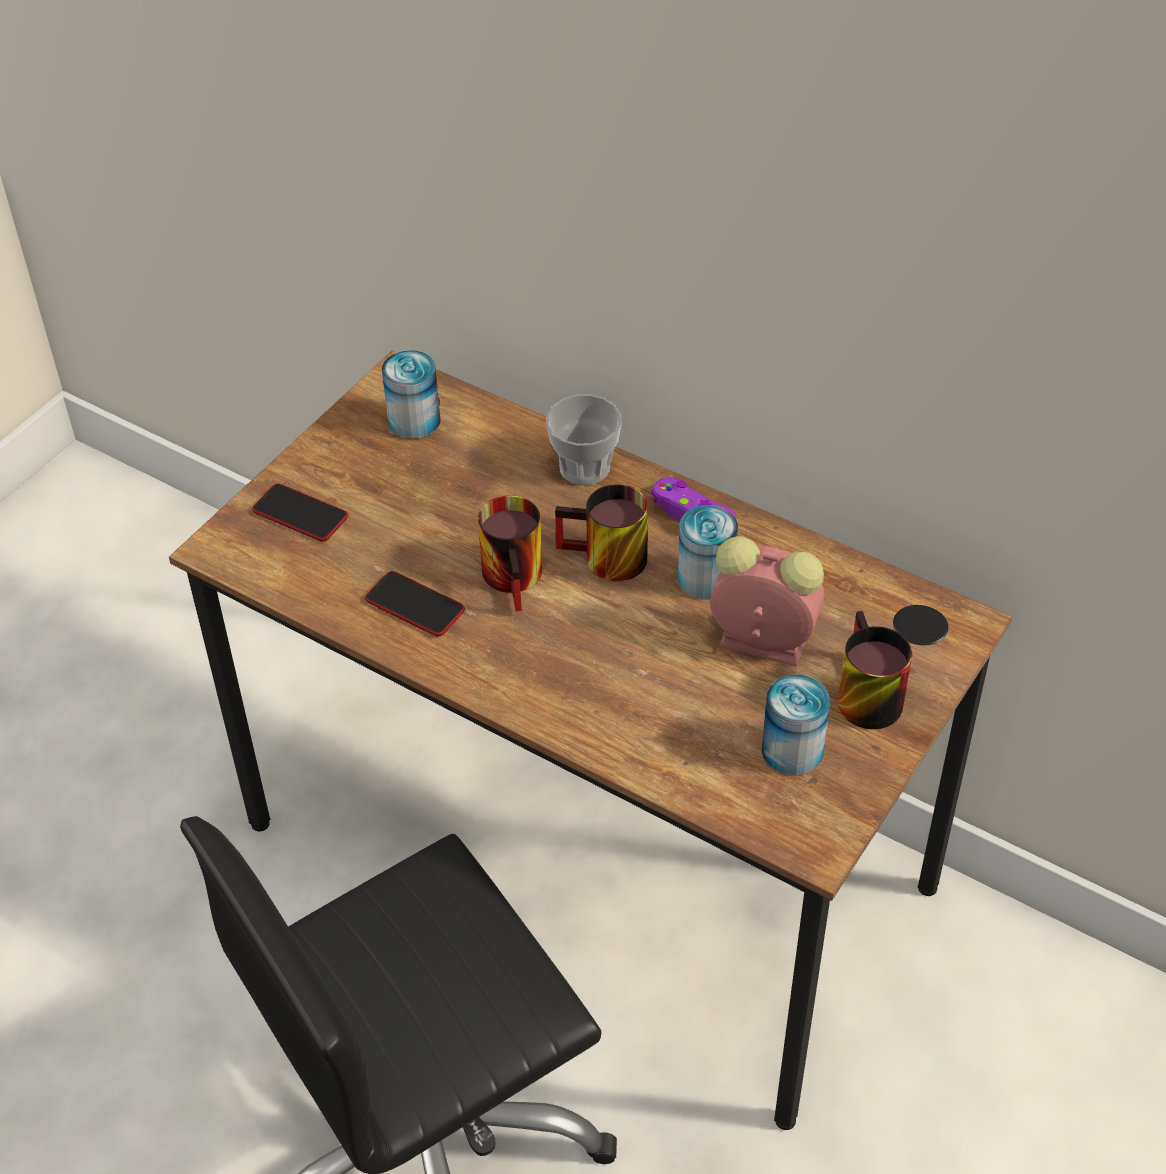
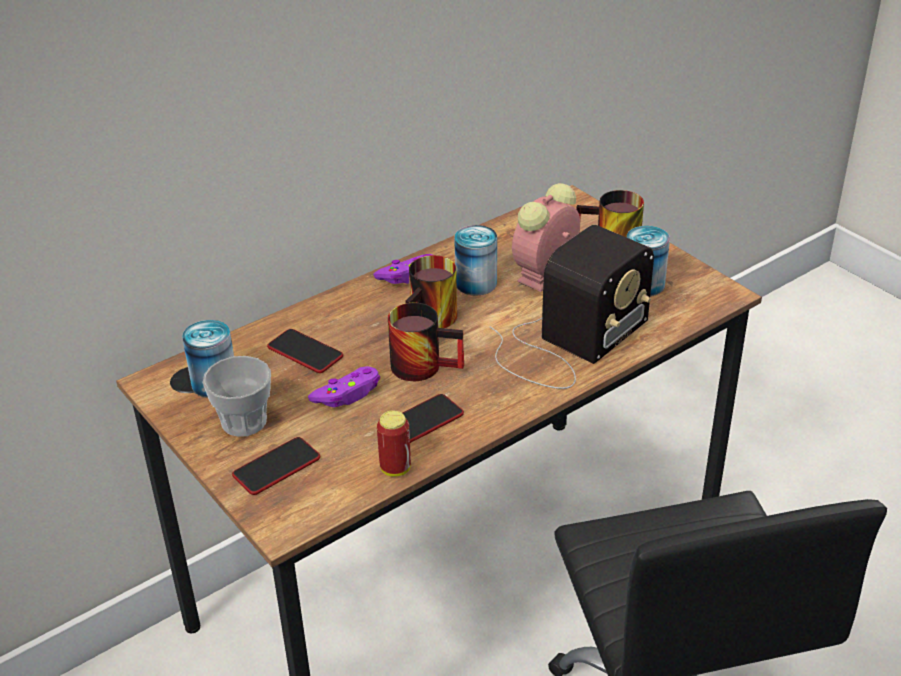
camera: 70 degrees left, 10 degrees down
cup [546,394,622,485] -> cup moved to [203,356,271,437]
none -> phone [267,329,343,373]
none -> purple game controller [308,366,380,407]
none -> can [377,411,411,477]
none -> radio [490,225,654,389]

